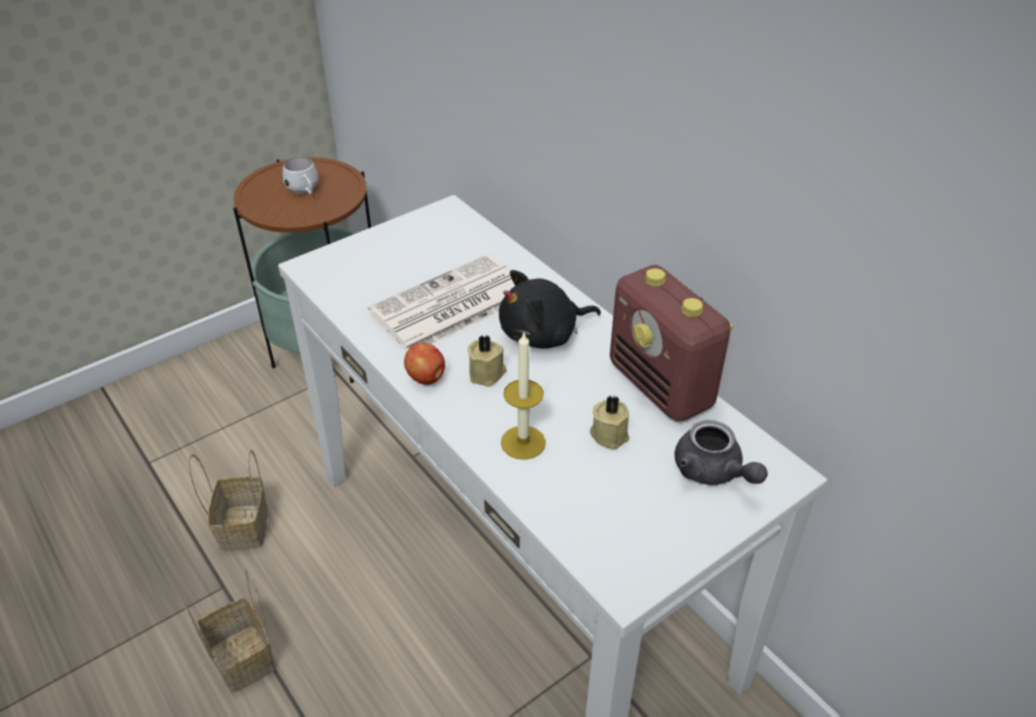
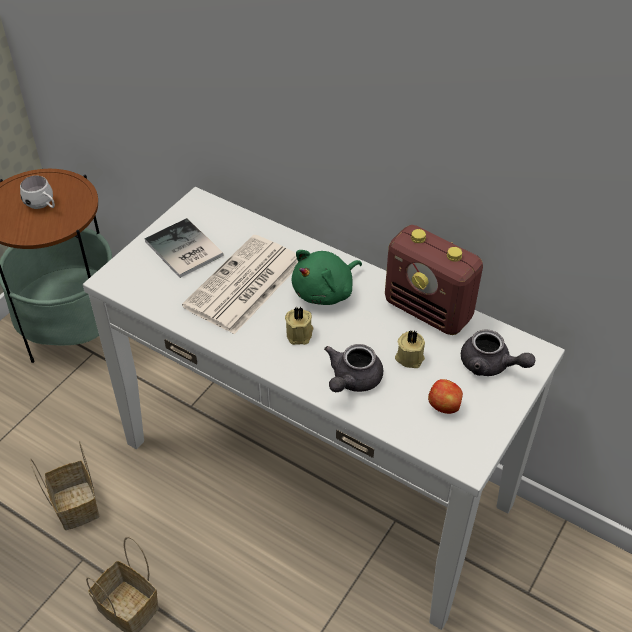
camera: 20 degrees left, 5 degrees up
apple [404,342,445,385] -> apple moved to [428,379,463,414]
black plush toy [499,270,601,349] -> green plush toy [292,250,362,305]
candle [501,333,546,460] -> grey teapot [324,344,383,392]
none -> book [145,218,223,278]

